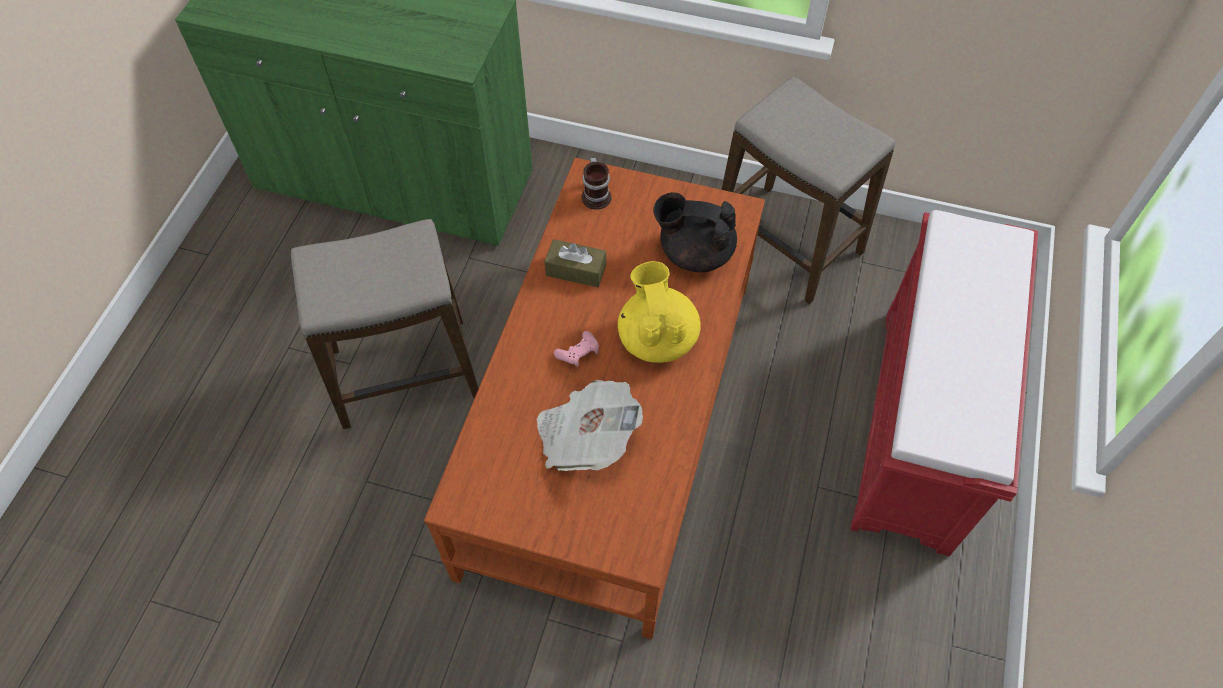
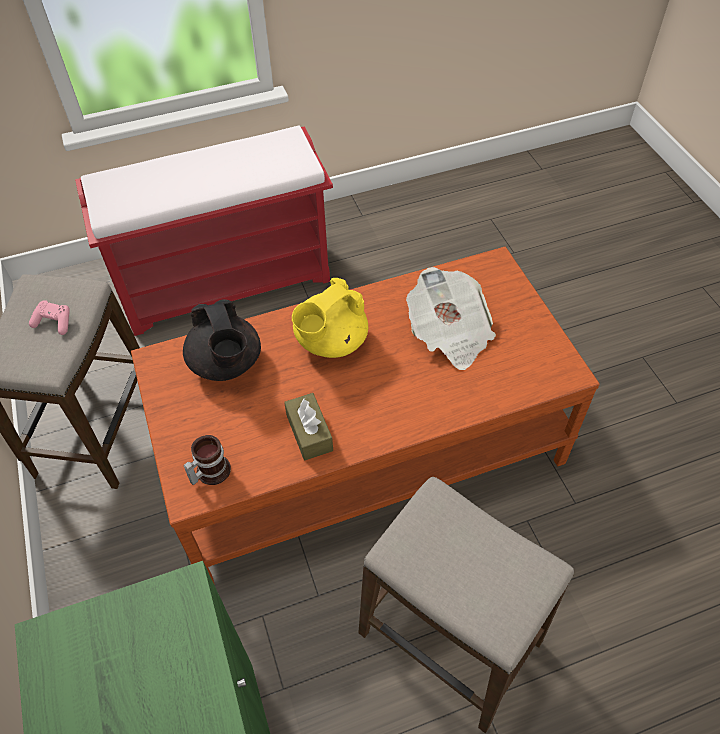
camera: 125 degrees left, 5 degrees down
pink game controller [554,331,599,367] -> pink game controller moved to [29,301,70,335]

